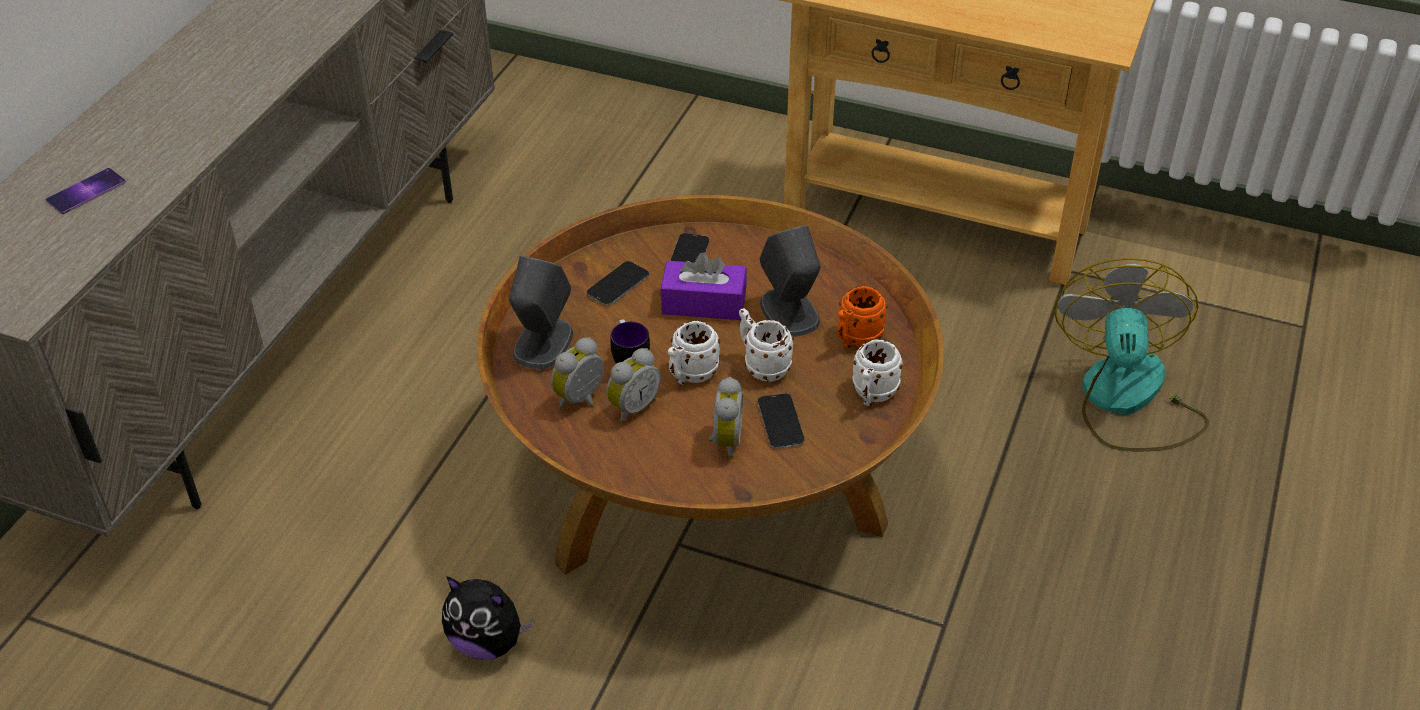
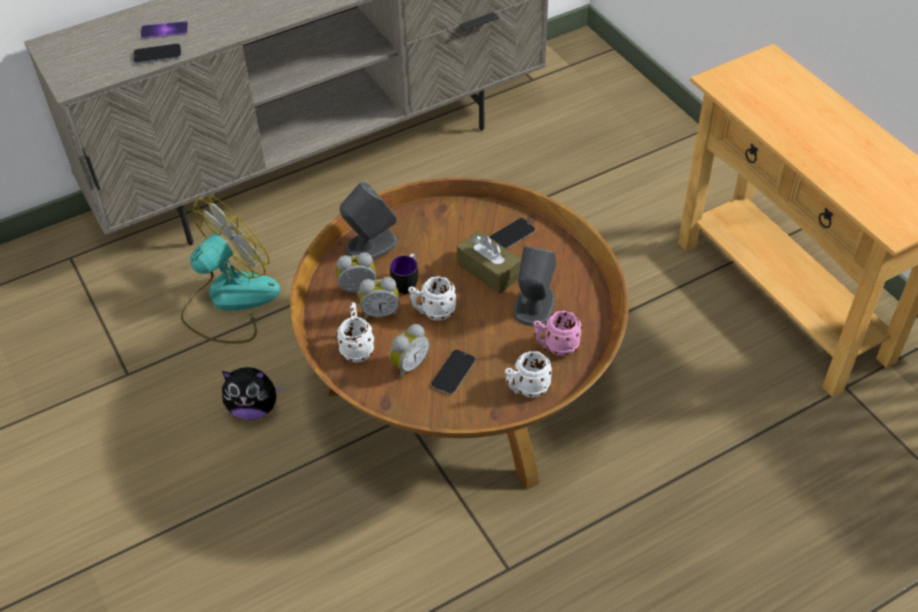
camera: 40 degrees right, 5 degrees up
plush toy [442,576,534,660] -> plush toy turned 60 degrees counterclockwise [222,367,283,420]
phone [587,261,649,306] -> phone moved to [133,44,181,64]
purple tissue box [661,252,747,320] -> brown tissue box [457,231,522,294]
white mug [739,308,794,382] -> white mug moved to [336,302,375,363]
orange mug [837,286,888,348] -> pink mug [533,310,582,356]
fan [1054,258,1209,452] -> fan moved to [181,196,280,344]

